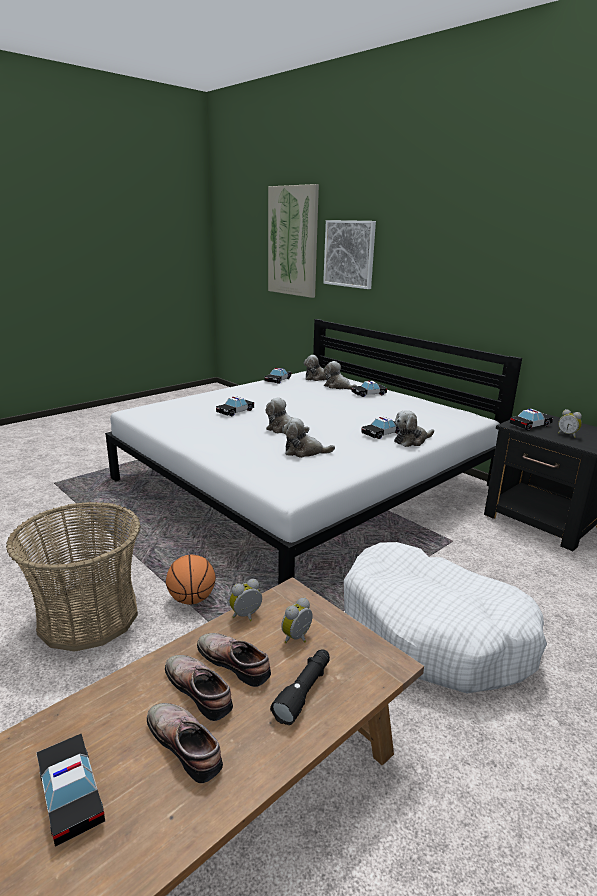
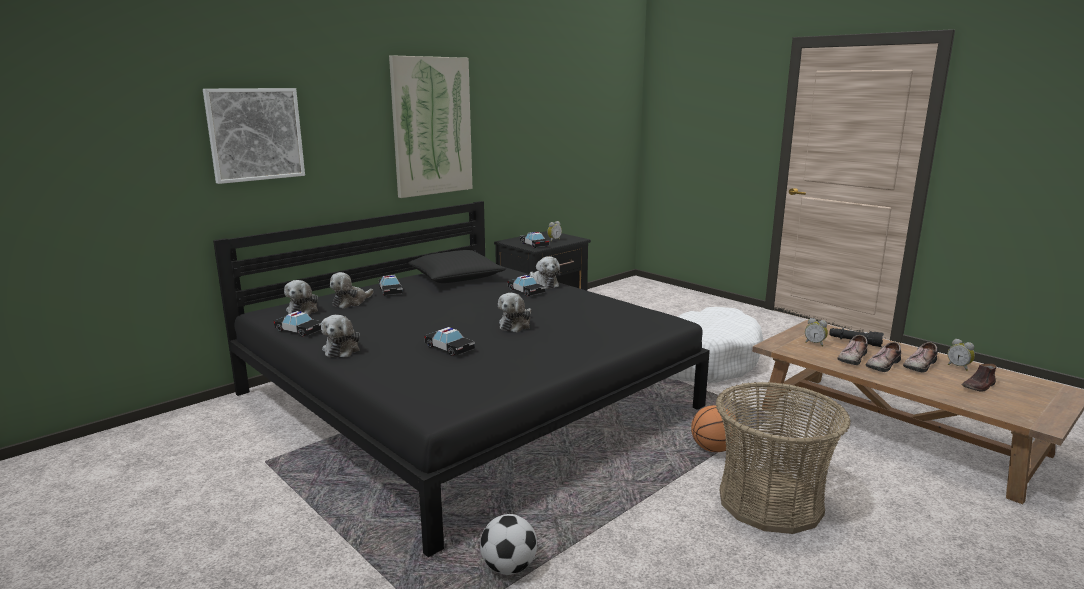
camera: 90 degrees left, 5 degrees down
toy car [36,734,105,847] -> brown shoe [962,364,996,392]
white bed [105,319,522,585] -> black bed [213,201,710,557]
alarm clock [229,579,262,621] -> alarm clock moved to [948,339,975,371]
picture [268,184,319,298] -> picture moved to [389,55,473,198]
plush toy [282,418,335,458] -> plush toy moved to [321,315,360,358]
none -> black pillow [408,250,506,283]
none -> football [480,514,537,575]

